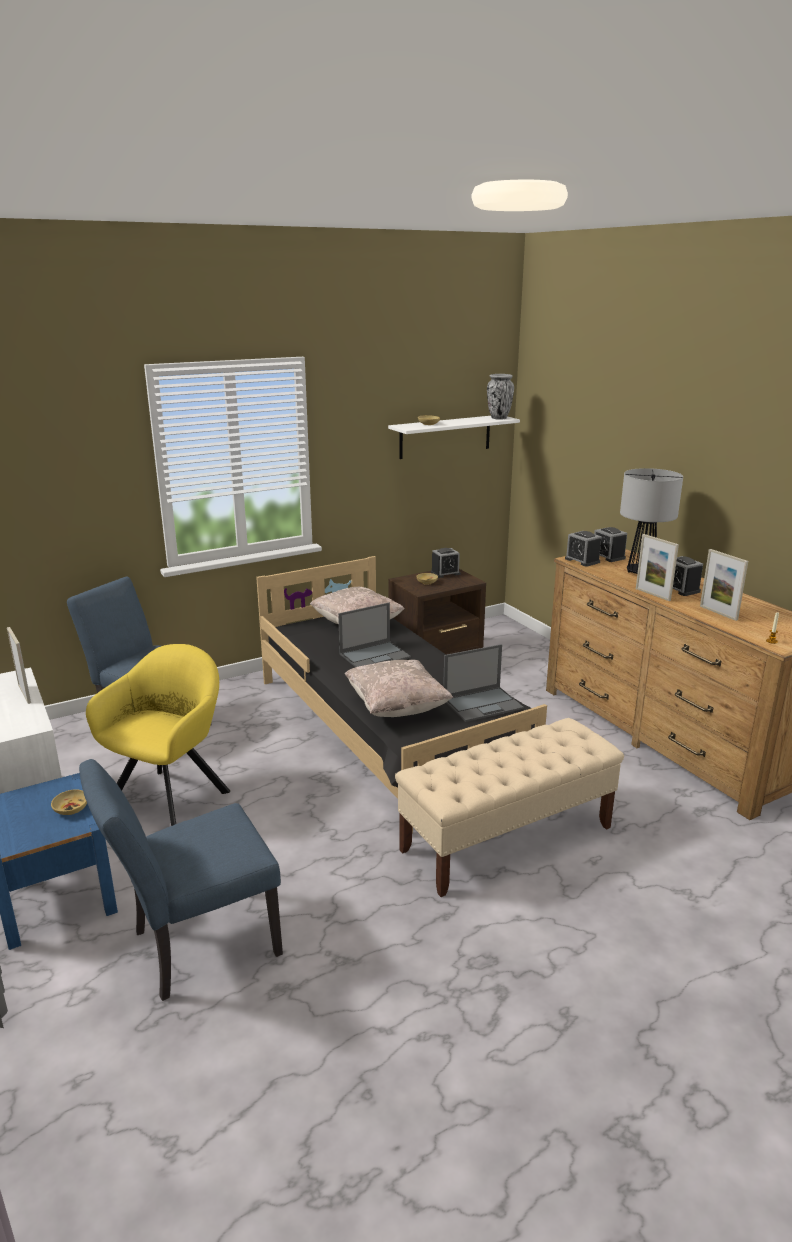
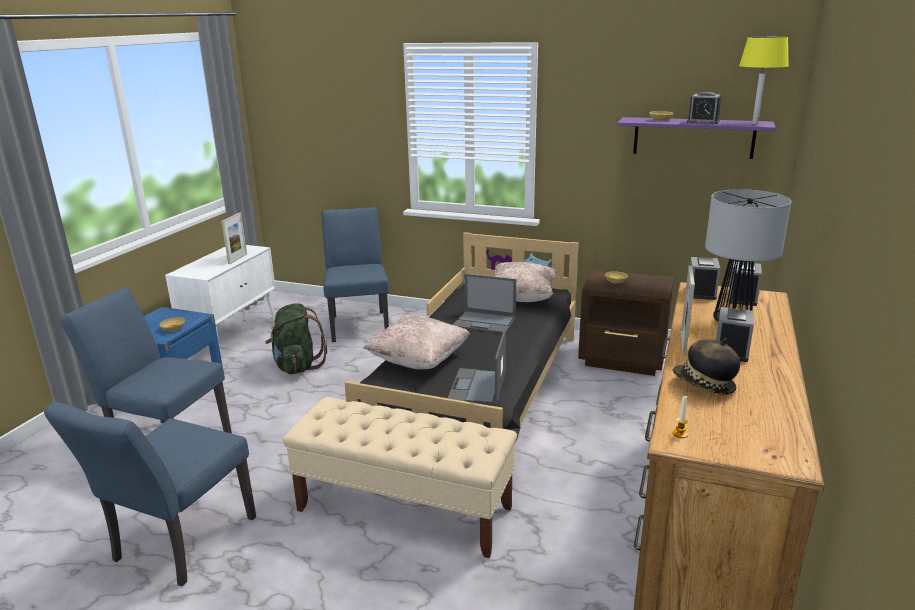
camera: 50 degrees right, 0 degrees up
yellow armchair [86,644,230,826] -> green backpack [265,304,327,374]
white shelf [388,416,520,459] -> purple shelf [617,117,776,159]
alarm clock [431,548,460,578] -> alarm clock moved to [687,92,721,124]
laptop [443,644,524,722] -> laptop turned 75 degrees clockwise [448,329,506,406]
vase [487,374,514,420] -> yellow table lamp [739,37,789,124]
picture frame [700,549,748,621] -> hat [673,338,740,395]
none -> blue chair [44,402,256,586]

